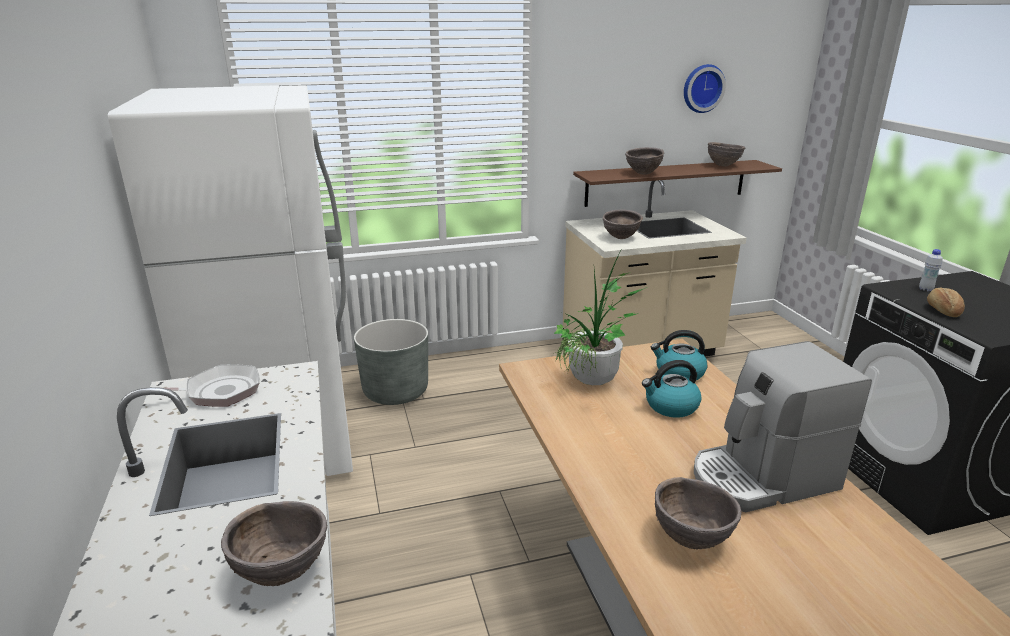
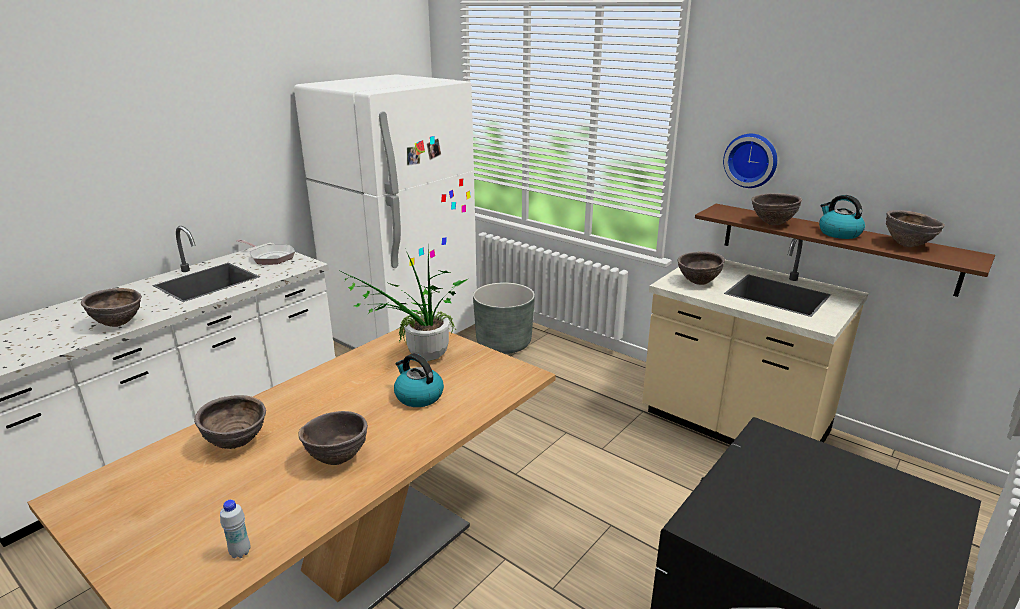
camera: 55 degrees right, 0 degrees up
kettle [651,330,707,380] -> kettle moved to [819,195,865,239]
wall clock [684,64,726,113] -> wall clock moved to [723,134,777,188]
coffee machine [694,341,872,512] -> brown bowl [298,411,368,465]
white bottle [919,249,943,291] -> white bottle moved to [220,500,251,558]
bread [927,287,965,317] -> none

